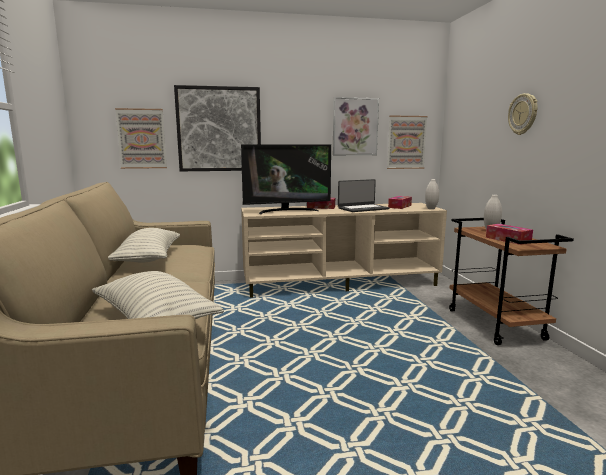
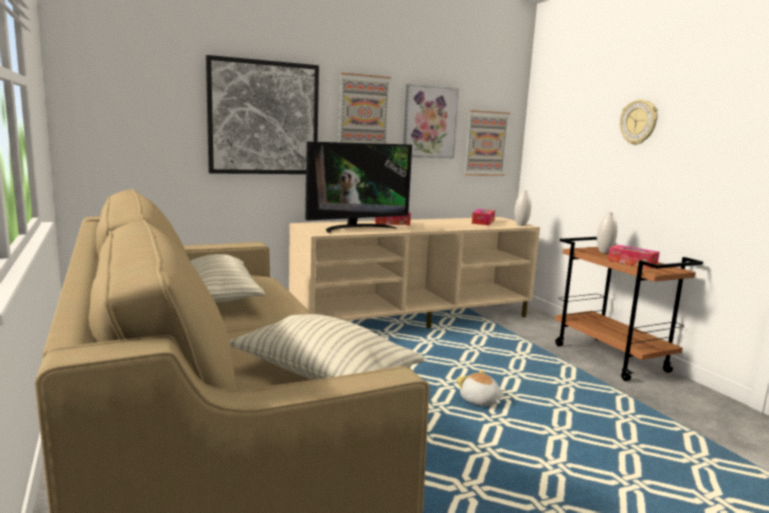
camera: 15 degrees left, 0 degrees up
picture [115,108,167,169] -> picture moved to [339,73,391,144]
laptop [338,179,390,212] -> none
none -> plush toy [456,370,501,406]

